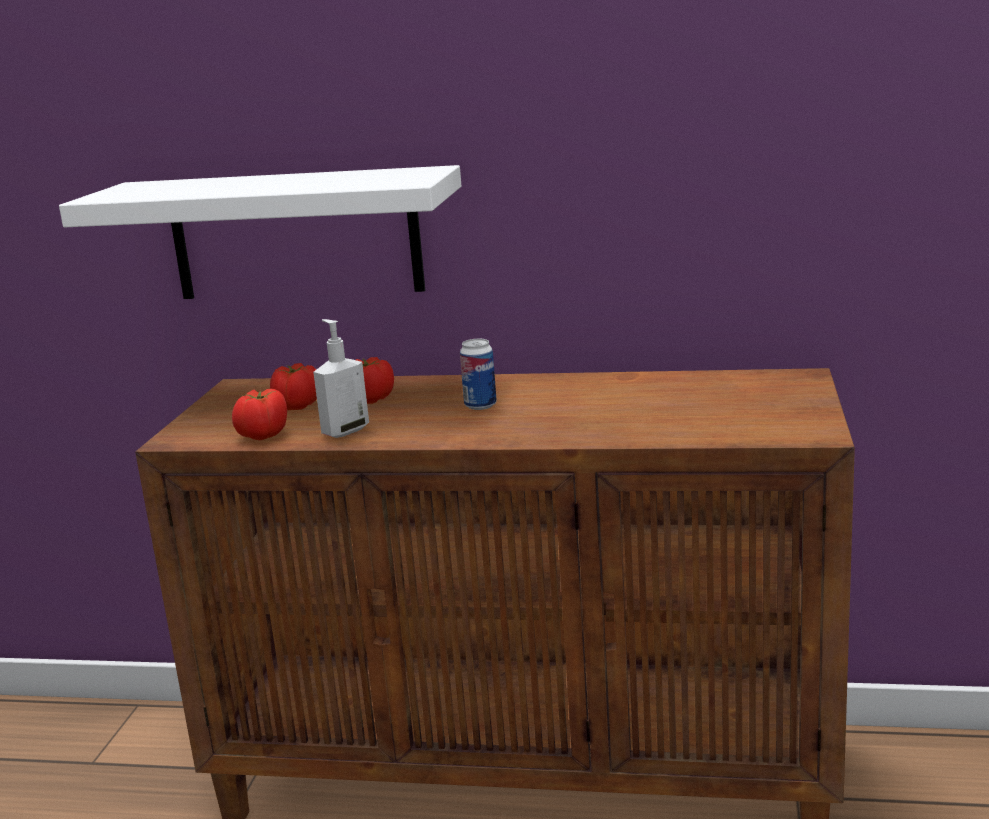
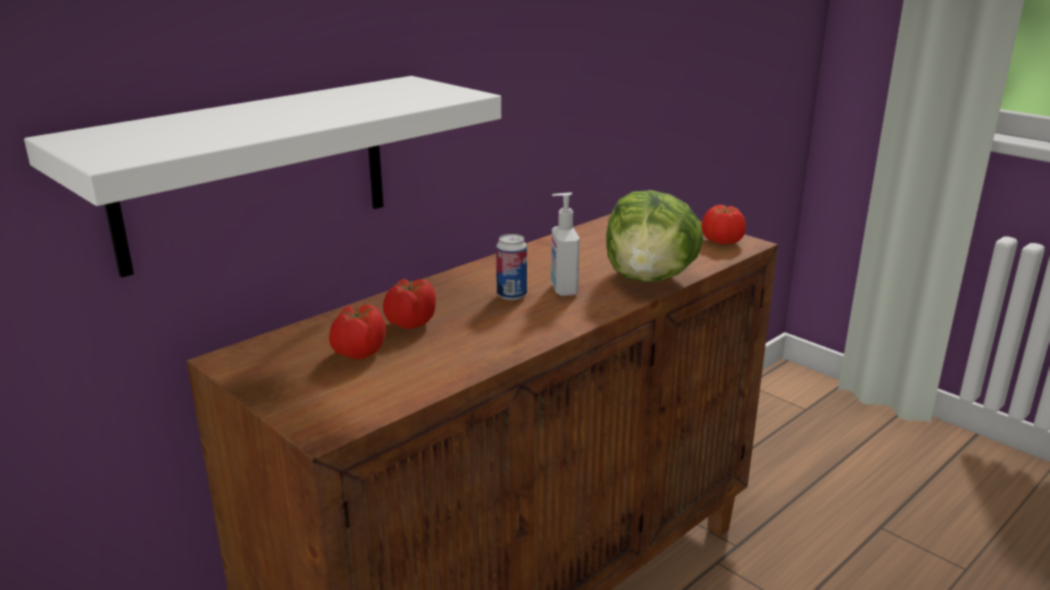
camera: 55 degrees left, 5 degrees up
tomato [232,389,287,440] -> tomato moved to [702,205,746,245]
soap dispenser [313,319,369,438] -> soap dispenser moved to [551,192,580,296]
none -> lettuce [606,190,704,282]

